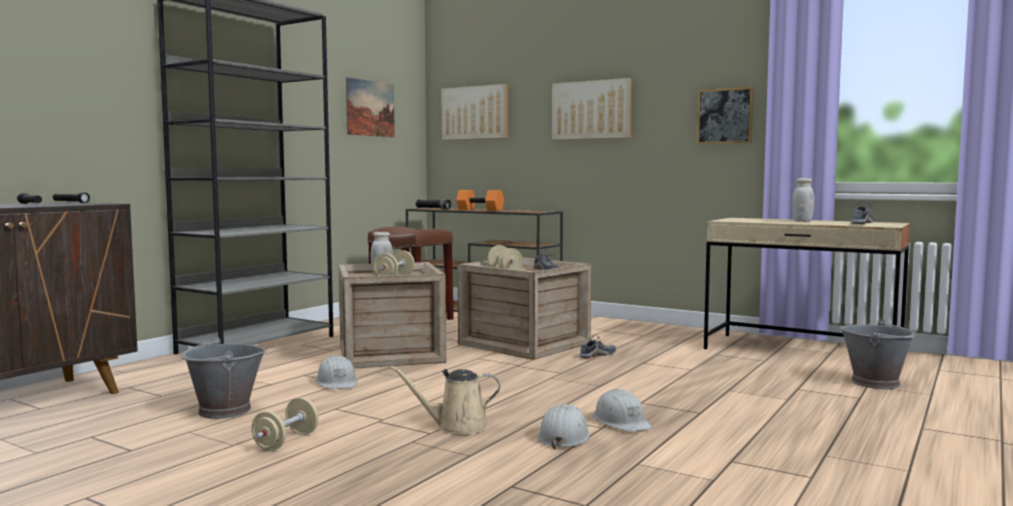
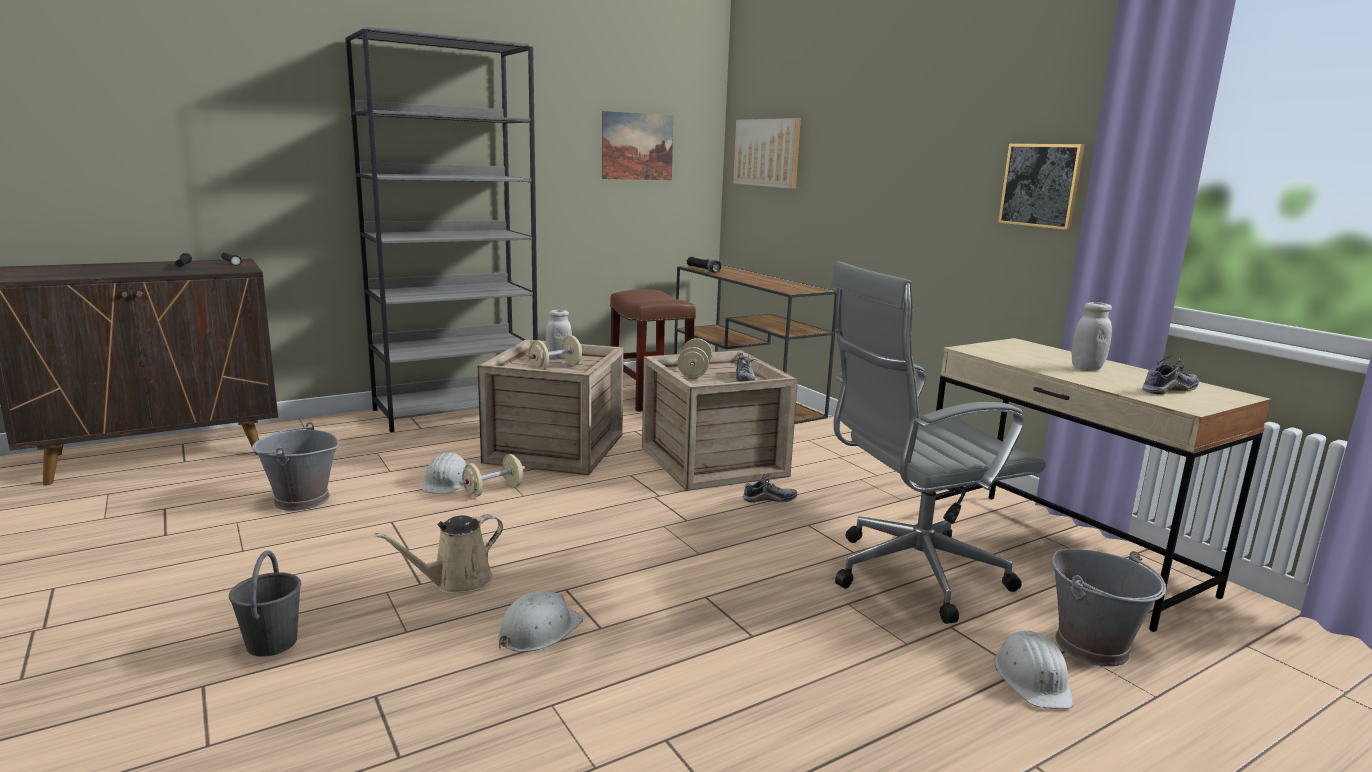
camera: 25 degrees right, 10 degrees up
beige dumbbell [252,397,318,451] -> beige dumbbell moved to [459,454,525,497]
beige watering can [390,365,500,435] -> beige watering can turned 60 degrees counterclockwise [375,514,503,594]
orange dumbbell [456,190,504,211] -> none
picture [552,78,632,140] -> none
white hard hat [593,389,652,432] -> white hard hat moved to [994,631,1074,709]
none -> grey bucket [229,550,301,657]
none -> grey office chair [831,261,1046,624]

